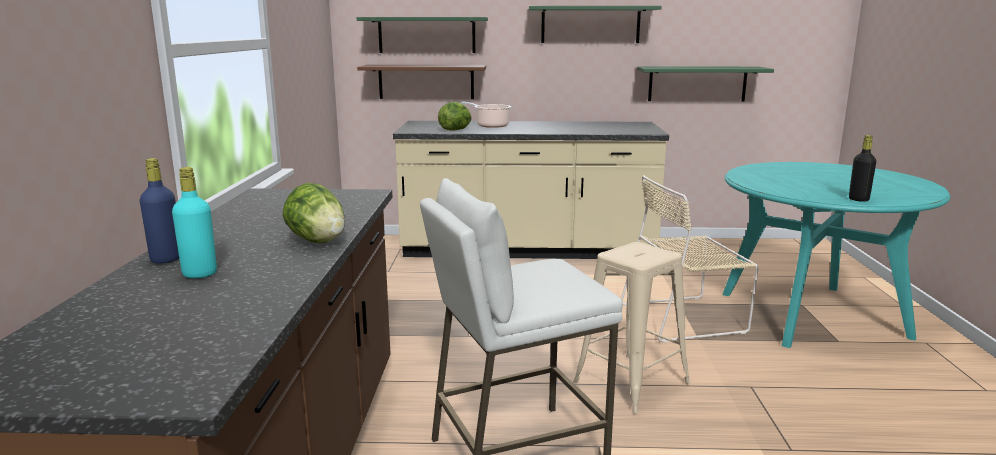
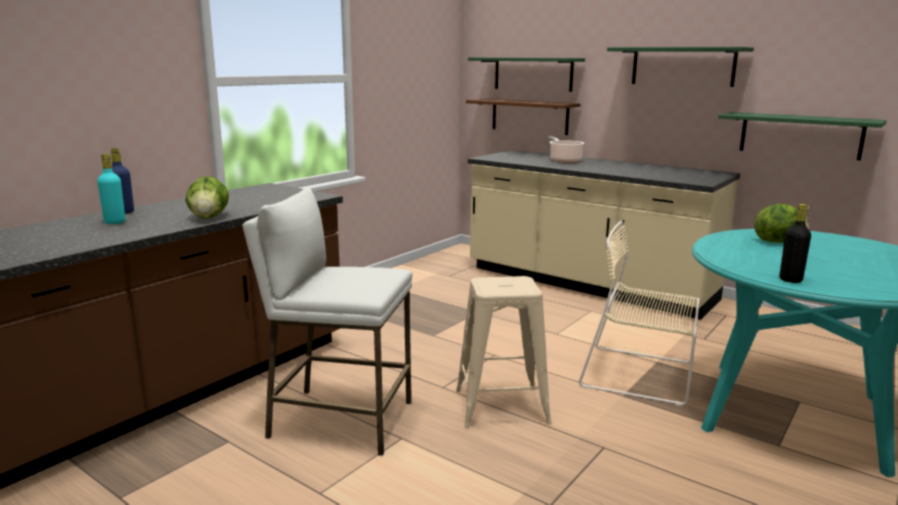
camera: 35 degrees right, 0 degrees up
lettuce [438,102,472,131] -> lettuce moved to [754,204,807,242]

